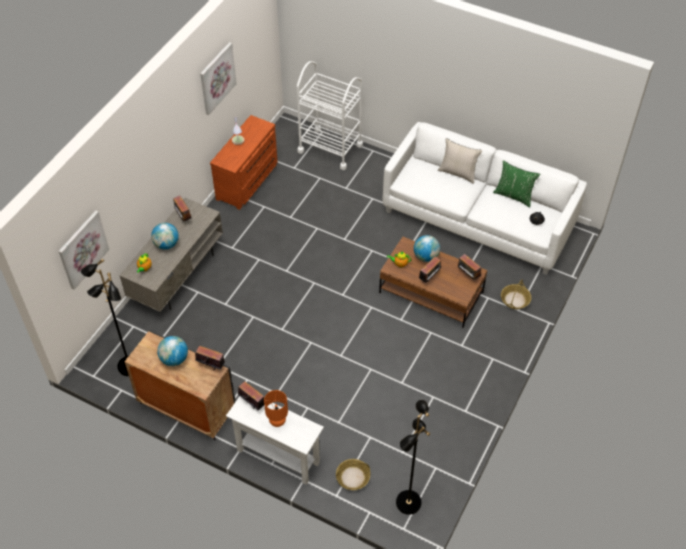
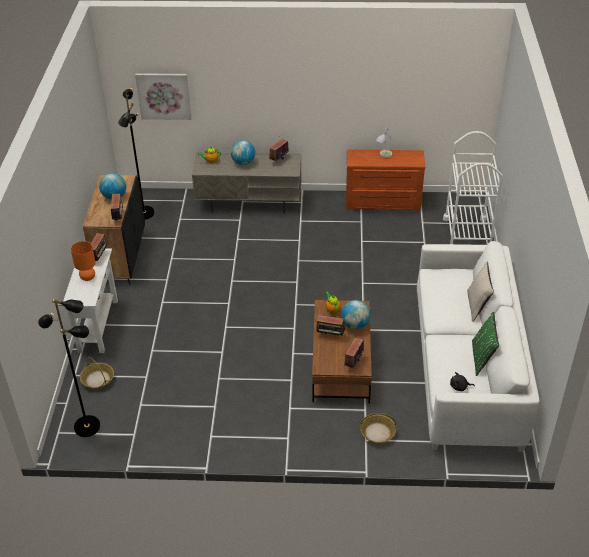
camera: 65 degrees right, 10 degrees down
picture [200,42,237,115] -> none

